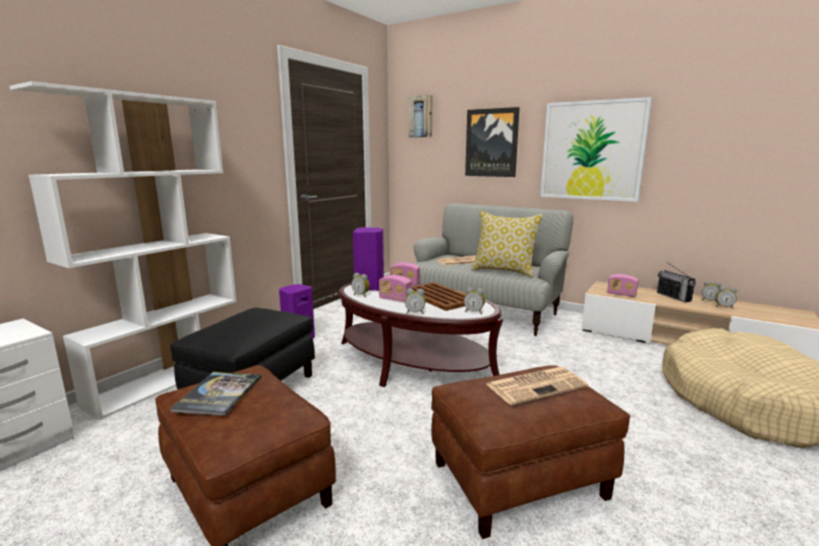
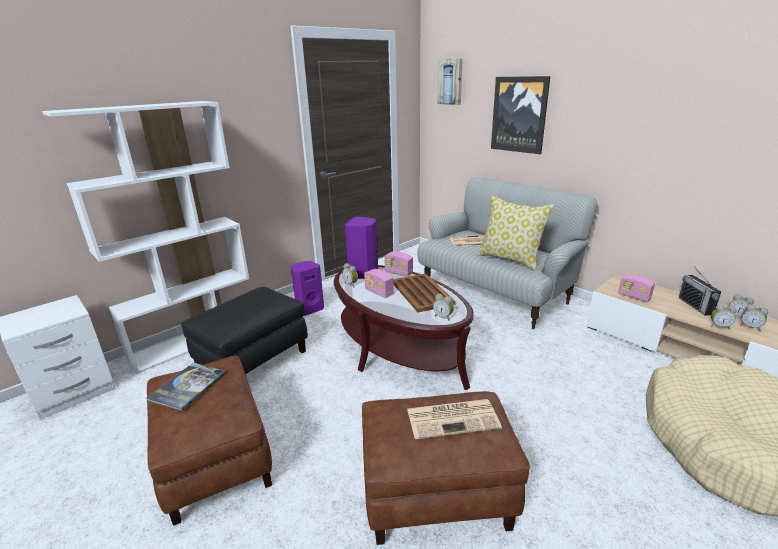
camera: 15 degrees right, 10 degrees up
alarm clock [405,288,426,314] -> alarm clock moved to [711,305,737,330]
picture [540,97,652,202] -> none

